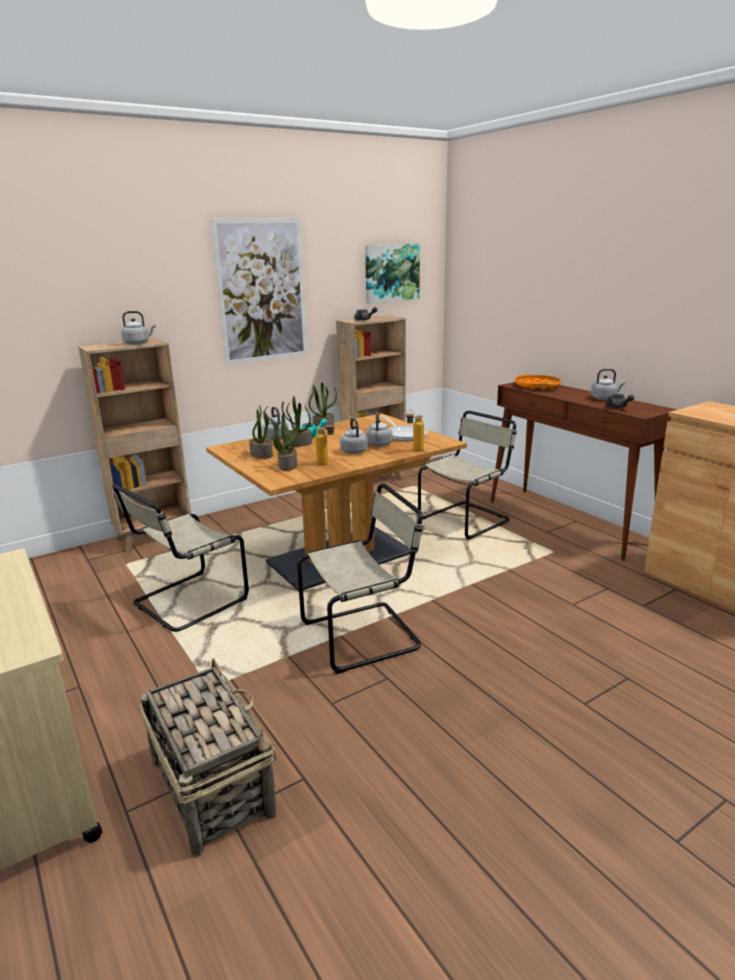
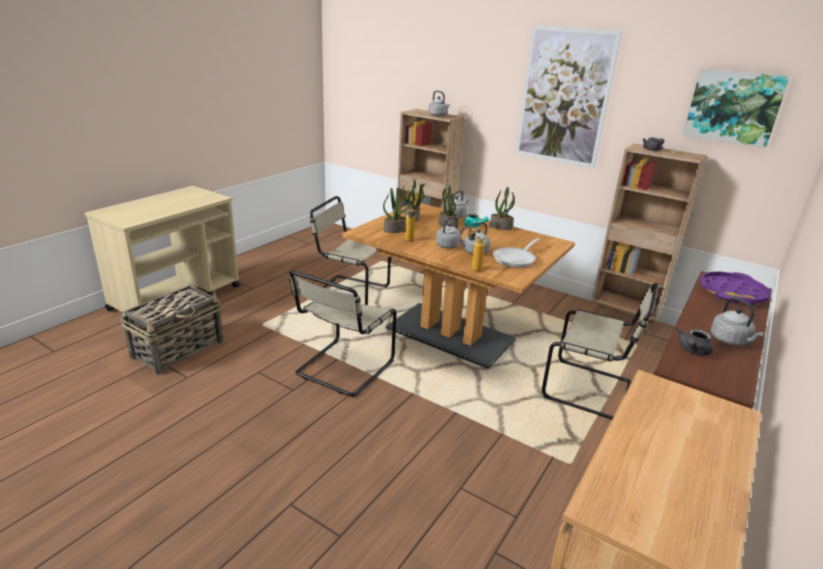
camera: 65 degrees right, 5 degrees up
beige chair [297,484,423,674] -> beige chair turned 75 degrees clockwise [289,270,397,397]
orange tray [515,375,561,390] -> purple tray [700,271,771,305]

